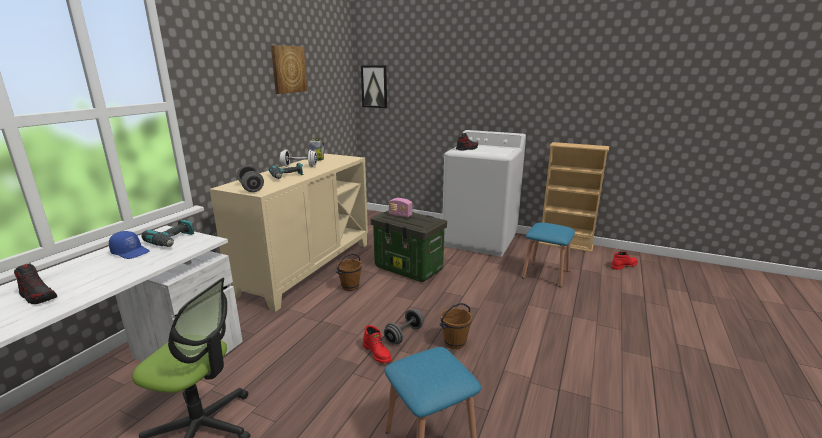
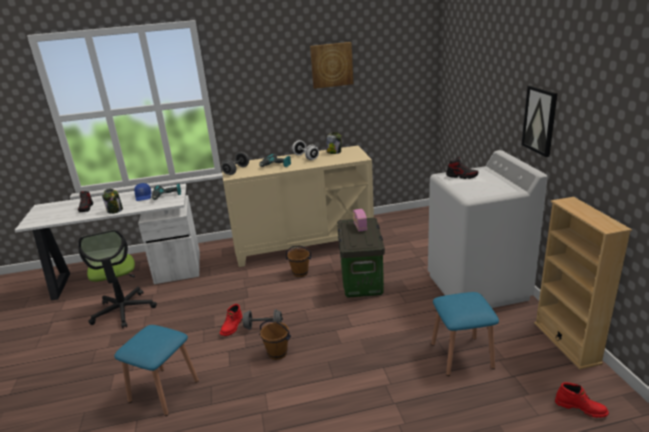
camera: 55 degrees right, 5 degrees up
picture [361,65,387,108] -> picture moved to [522,85,558,157]
none -> jar [102,189,123,214]

